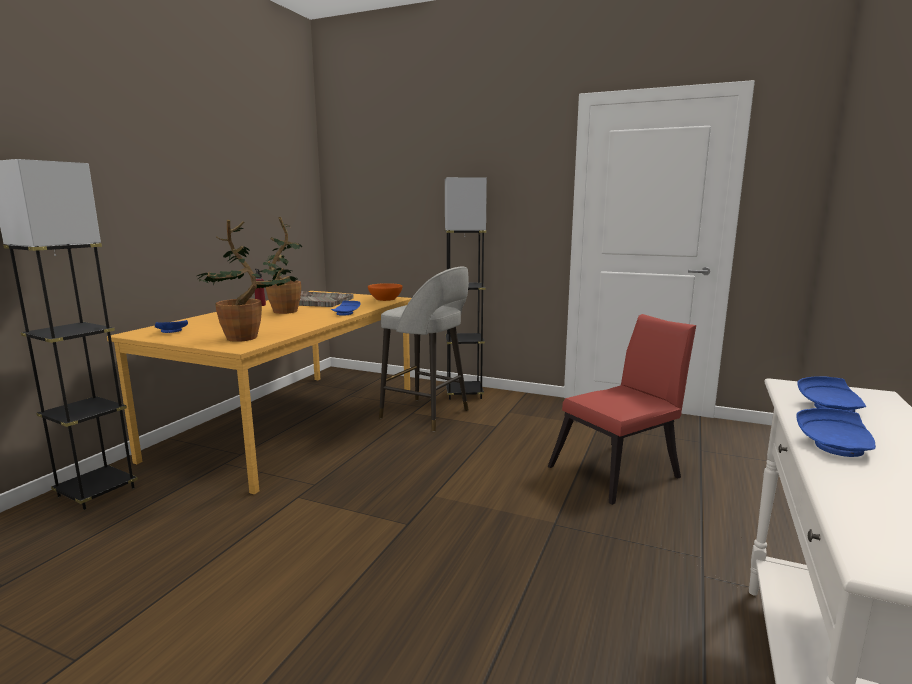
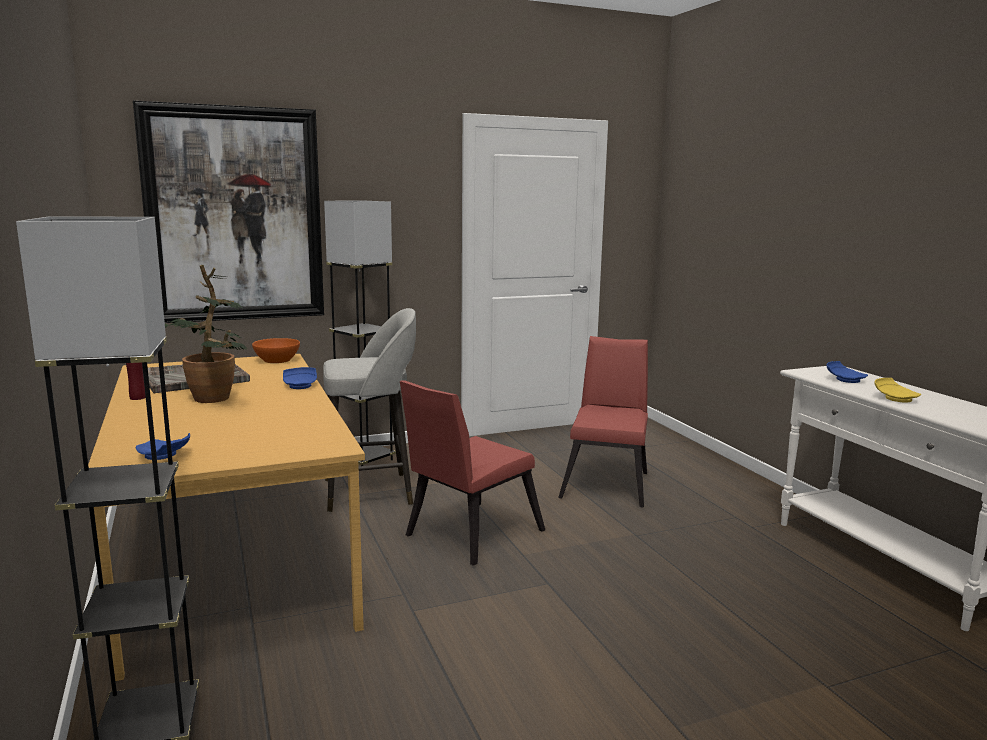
camera: 45 degrees left, 0 degrees up
potted plant [197,220,298,342] -> none
blue plate [796,408,876,457] -> yellow plate [874,378,921,403]
none -> picture [133,101,324,323]
none -> red chair [400,380,545,566]

